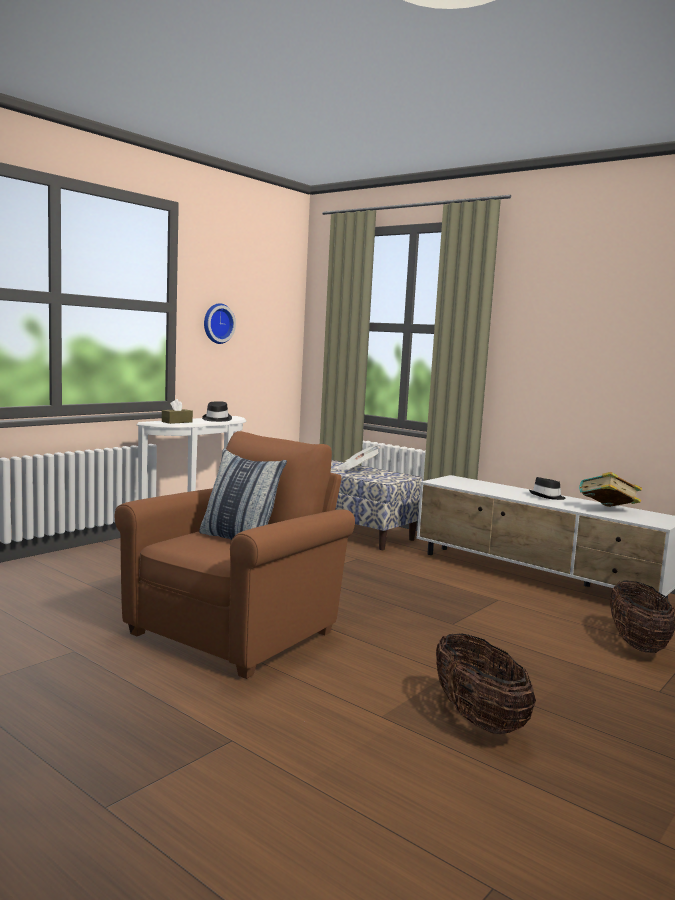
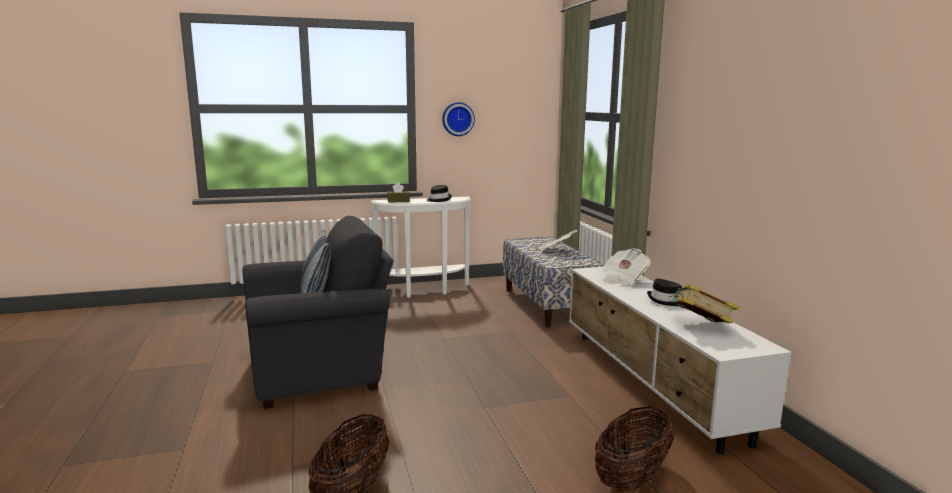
camera: 35 degrees right, 5 degrees up
brown armchair [115,431,355,679] -> grey armchair [242,216,394,409]
none -> newspaper [603,248,651,284]

